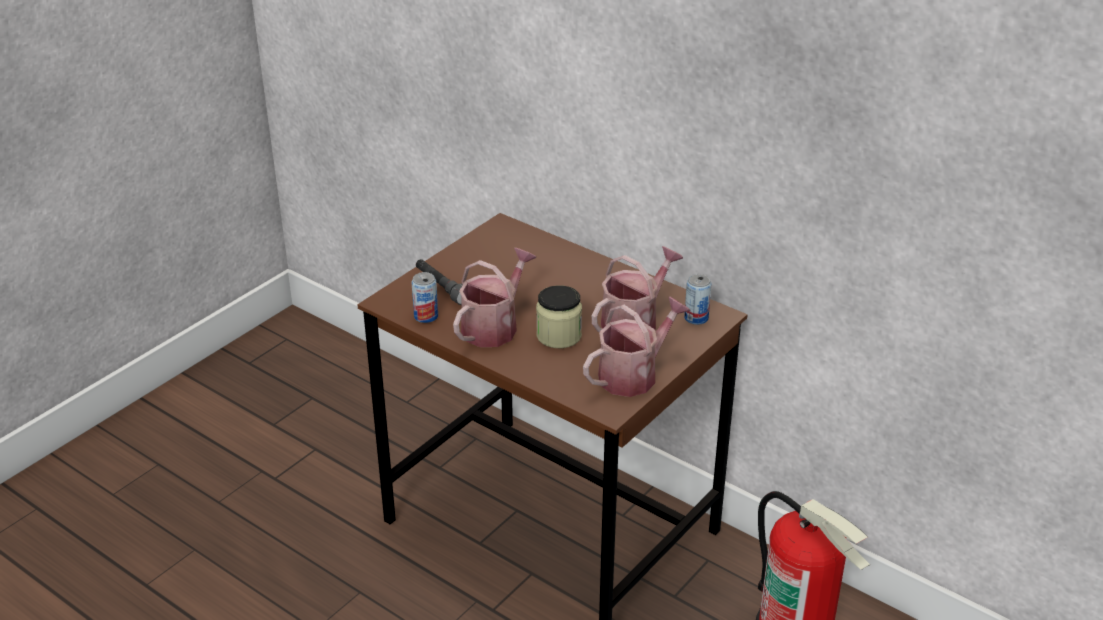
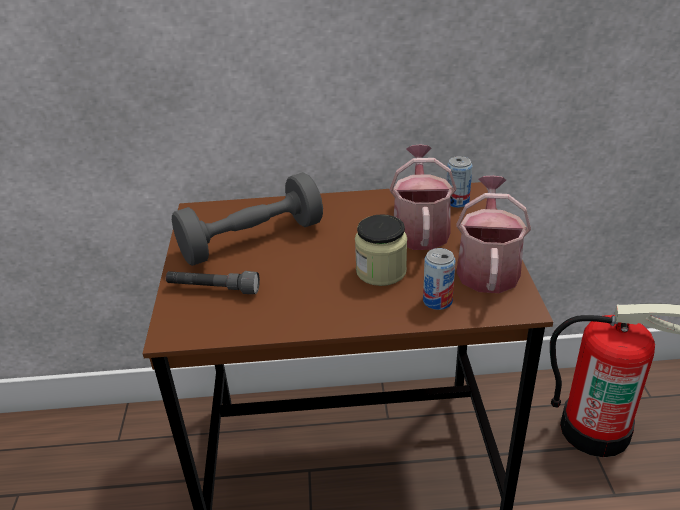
camera: 40 degrees left, 0 degrees up
can [411,272,438,323] -> can moved to [423,248,456,310]
watering can [453,248,536,347] -> none
none -> grey dumbbell [172,172,323,266]

